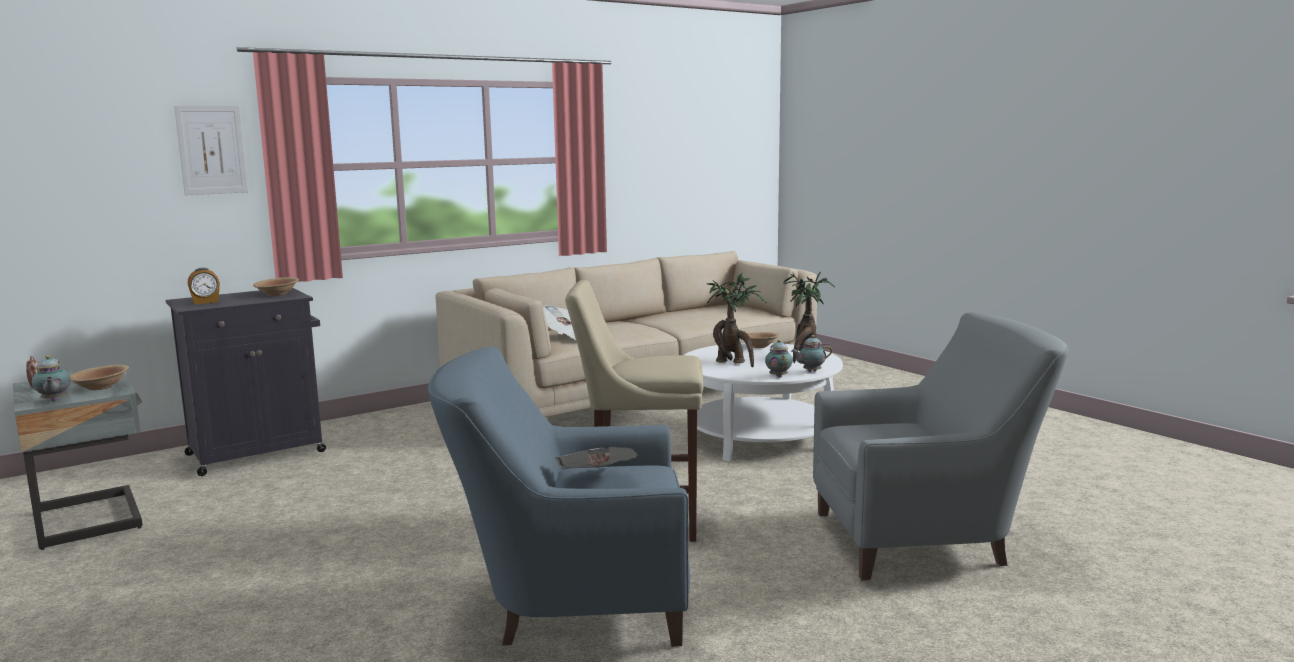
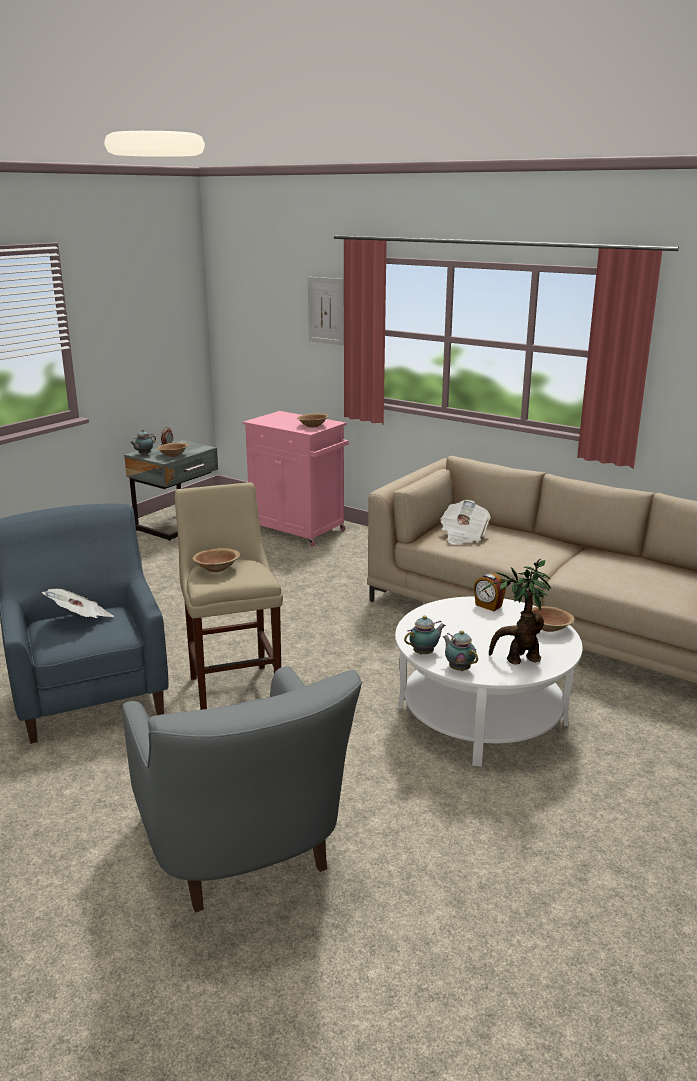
camera: 70 degrees right, 10 degrees up
black cabinet [166,288,326,476] -> pink cabinet [243,411,349,546]
alarm clock [187,268,220,304] -> alarm clock moved to [474,573,506,611]
potted plant [707,273,767,367] -> none
none -> brown bowl [192,548,240,572]

